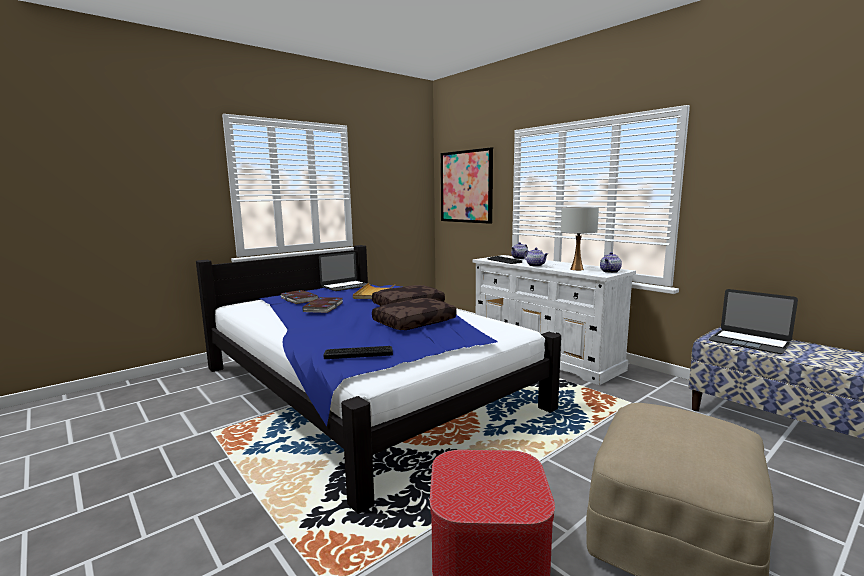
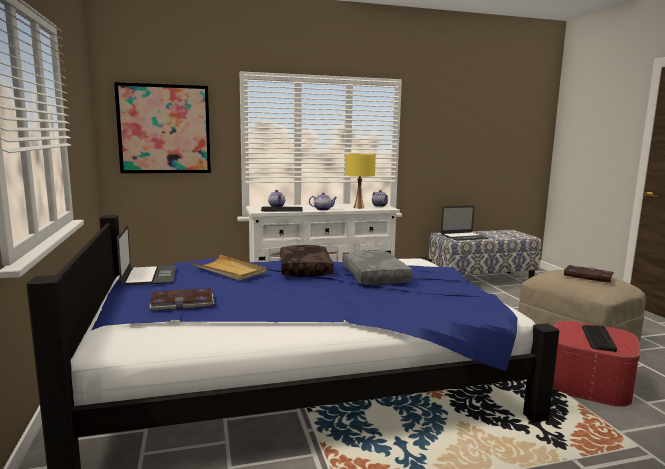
camera: 65 degrees left, 0 degrees up
book [303,297,343,313] -> book moved to [563,265,614,283]
keyboard [323,346,393,359] -> keyboard moved to [582,325,617,352]
brown pillow [372,298,457,330] -> grey pillow [342,251,413,285]
white table lamp [561,207,599,271] -> yellow table lamp [345,154,376,209]

